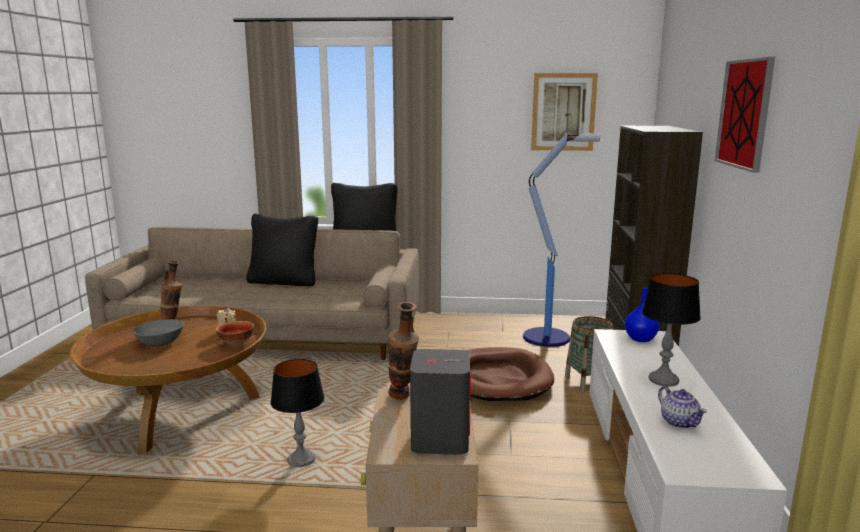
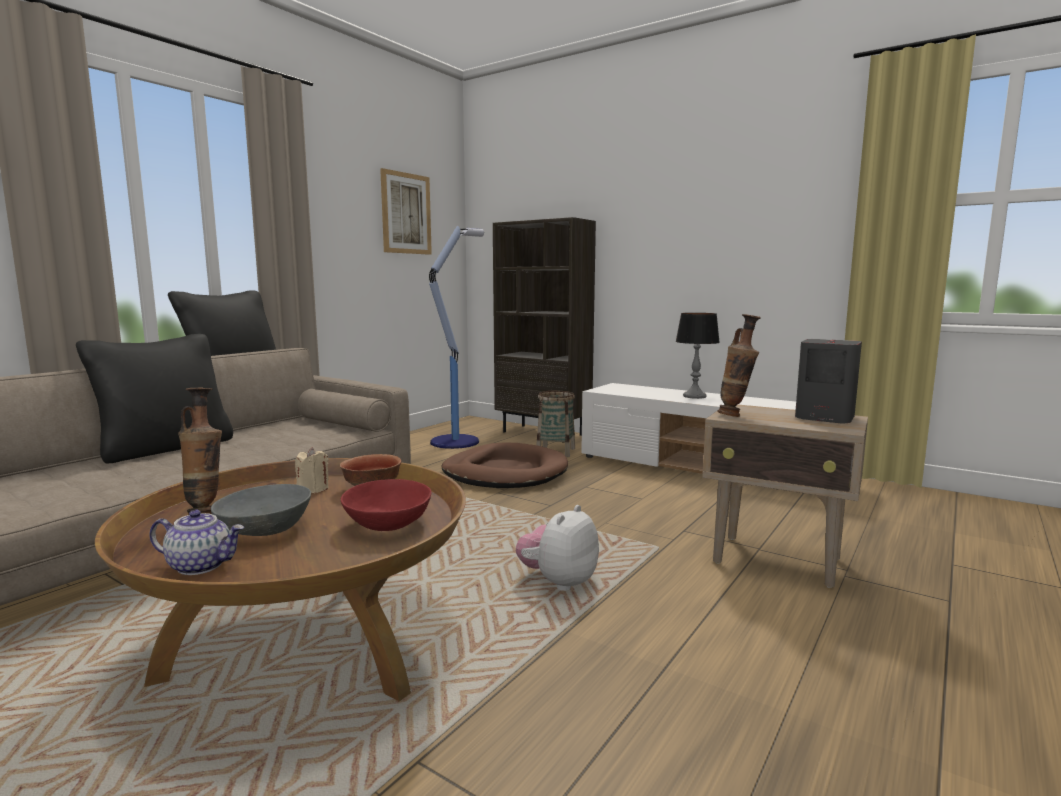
camera: 60 degrees left, 5 degrees down
table lamp [270,359,324,467] -> plush toy [516,505,599,591]
blue vase [625,287,660,342] -> none
teapot [658,386,707,428] -> teapot moved to [149,510,244,575]
picture [715,57,775,173] -> none
none -> red bowl [341,479,432,531]

